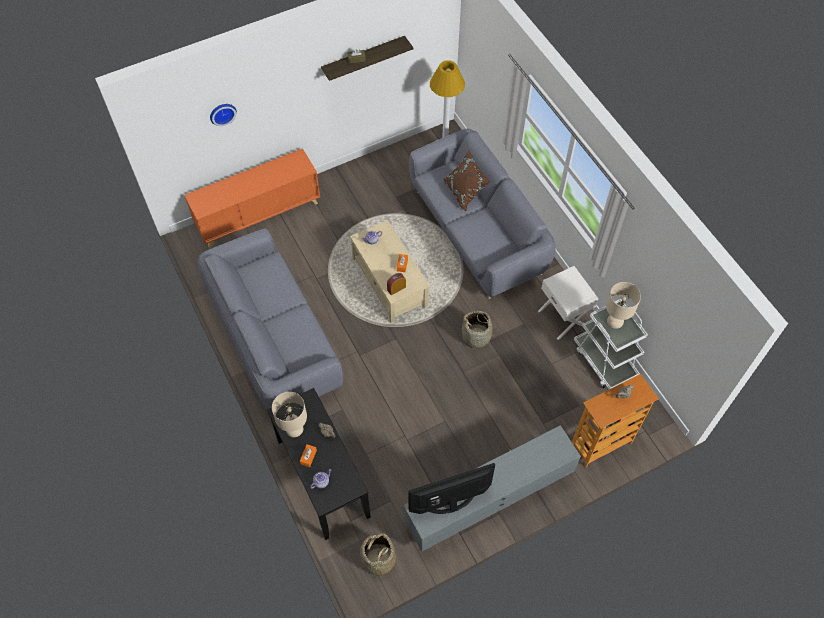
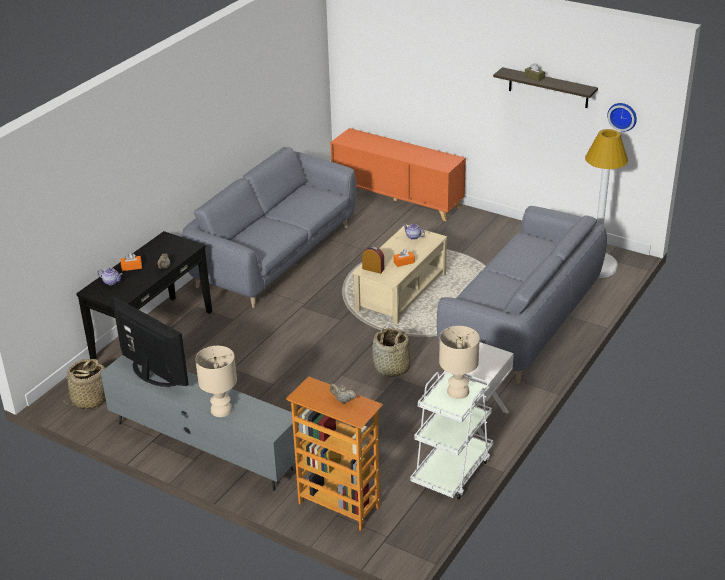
camera: 60 degrees right, 25 degrees down
wall clock [210,104,237,126] -> wall clock moved to [607,103,637,132]
beige table lamp [272,392,307,437] -> beige table lamp moved to [195,346,237,417]
brown pillow [444,150,490,211] -> none

